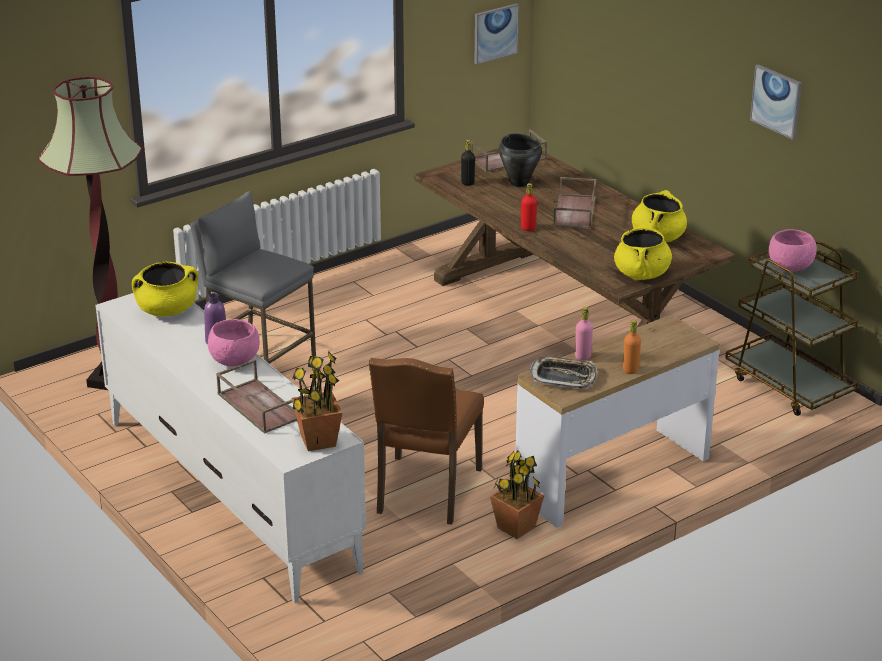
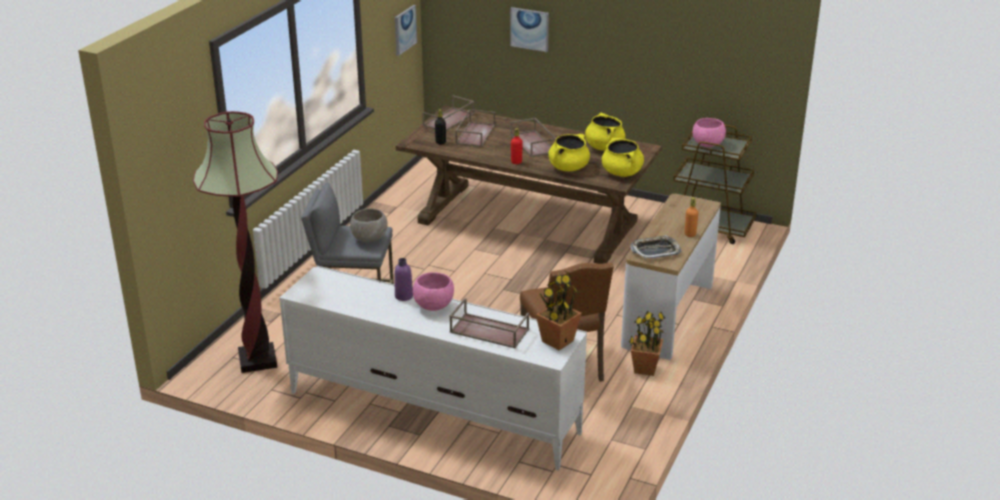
camera: 30 degrees left, 0 degrees up
yellow cooking pot [132,262,199,316] -> yellow cooking pot moved to [548,134,590,171]
black cooking pot [499,134,542,187] -> brown tray [455,109,495,147]
pink bottle [575,307,593,361] -> none
picture [750,64,802,140] -> picture moved to [510,7,549,52]
none -> grey bowl [350,208,388,242]

